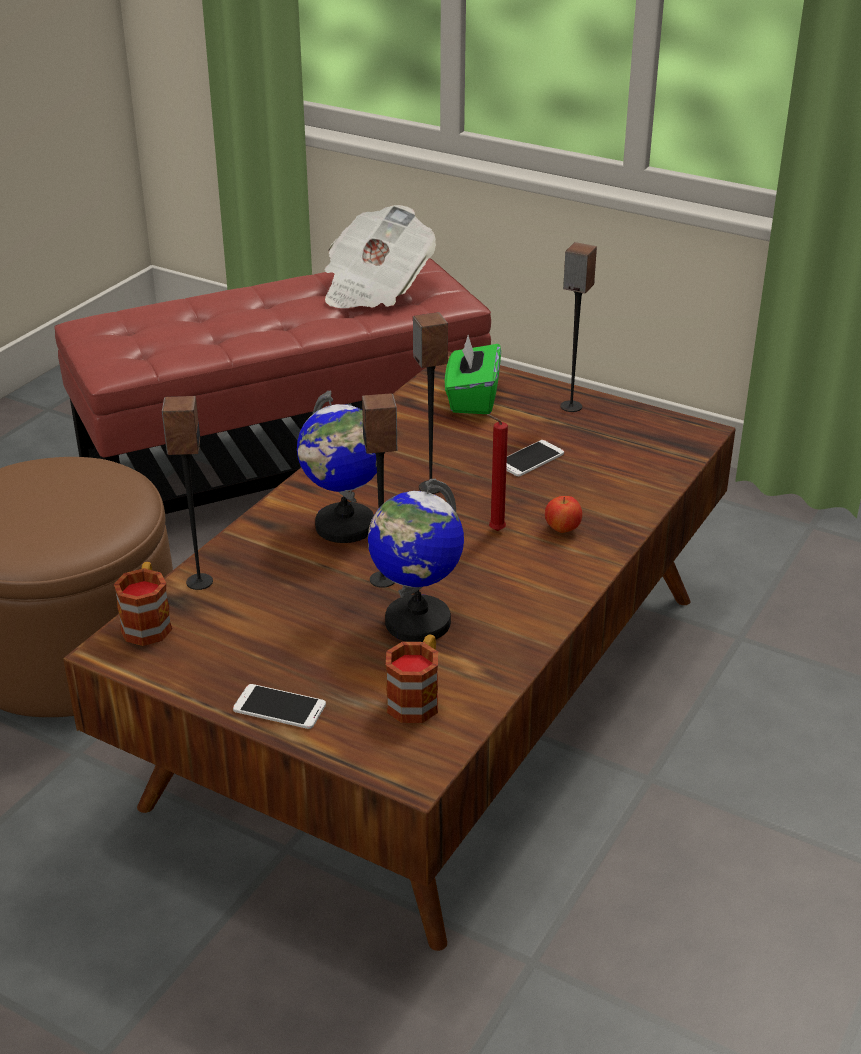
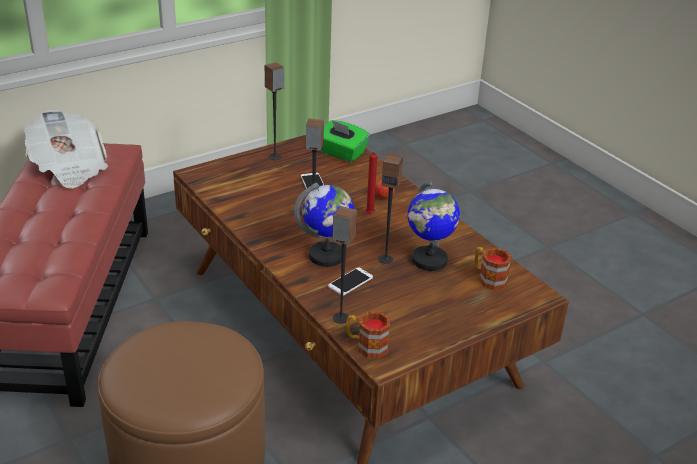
camera: 65 degrees left, 0 degrees up
phone [233,684,326,729] -> phone moved to [328,267,373,296]
green tissue box [445,335,501,414] -> green tissue box moved to [321,120,369,162]

